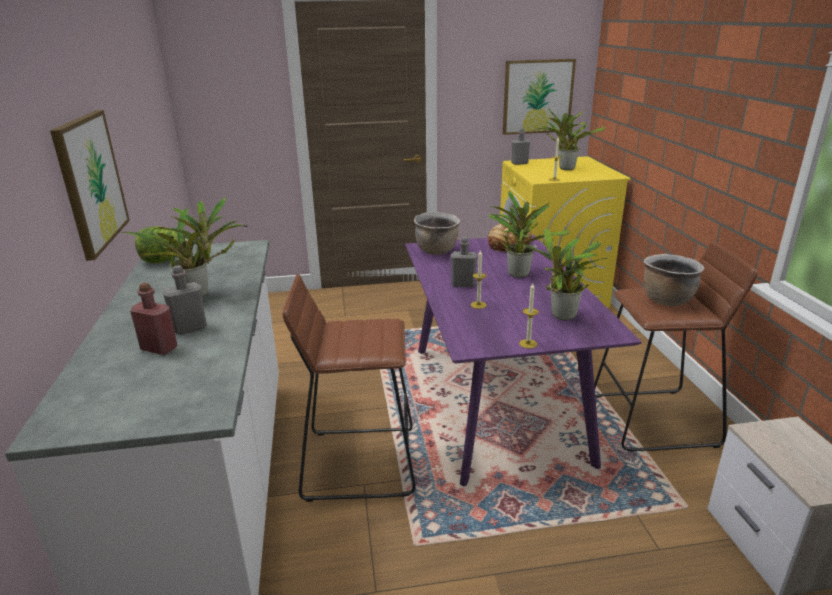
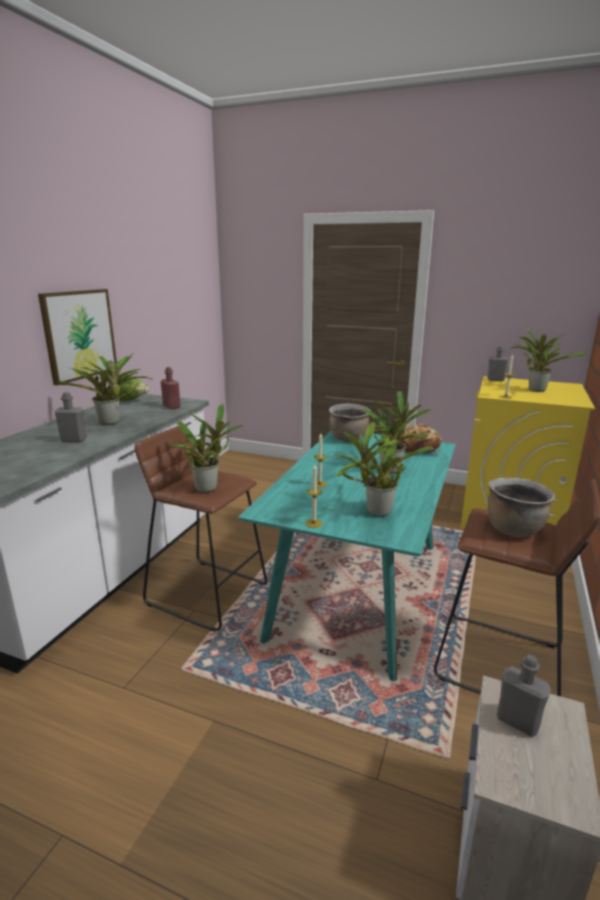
camera: 30 degrees right, 5 degrees down
red bottle [130,283,177,355] -> red bottle moved to [161,367,181,409]
purple dining table [405,235,642,486] -> turquoise dining table [238,431,456,681]
grey bottle [451,237,478,287] -> grey bottle moved to [497,654,551,737]
picture [503,59,576,135] -> none
none -> potted plant [163,404,244,493]

